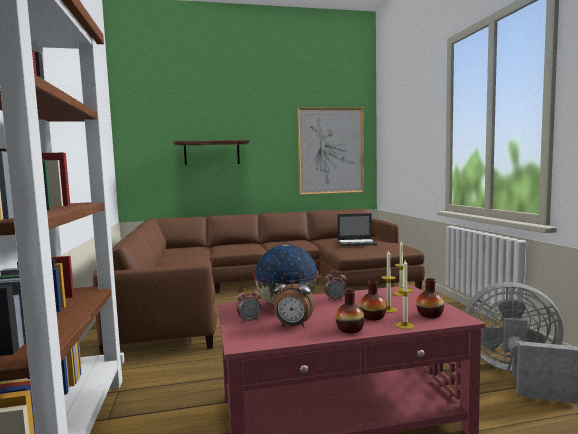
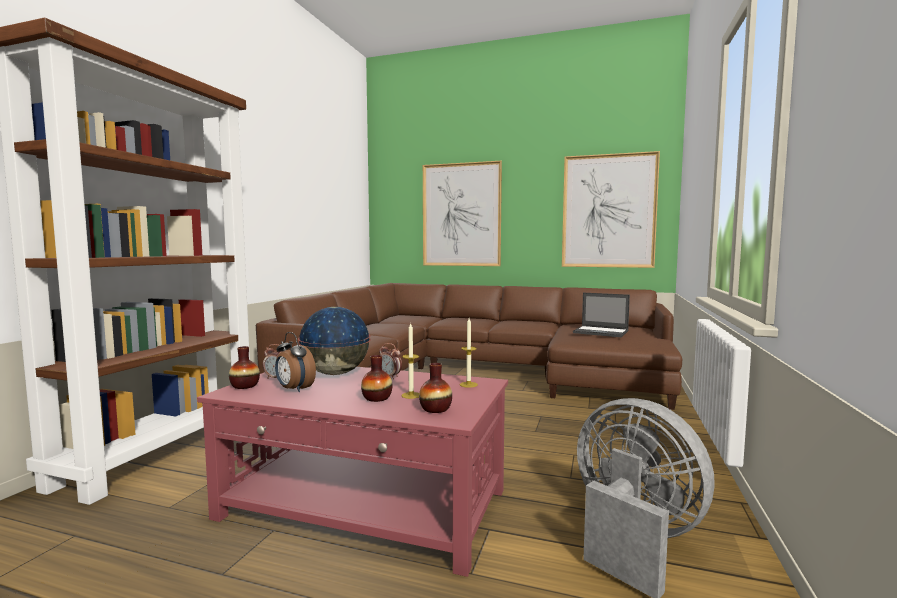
camera: 30 degrees right, 0 degrees up
brown shelf [174,140,250,165] -> picture [423,161,502,266]
vase [336,290,364,333] -> vase moved to [229,346,260,389]
candle [396,260,415,329] -> none

